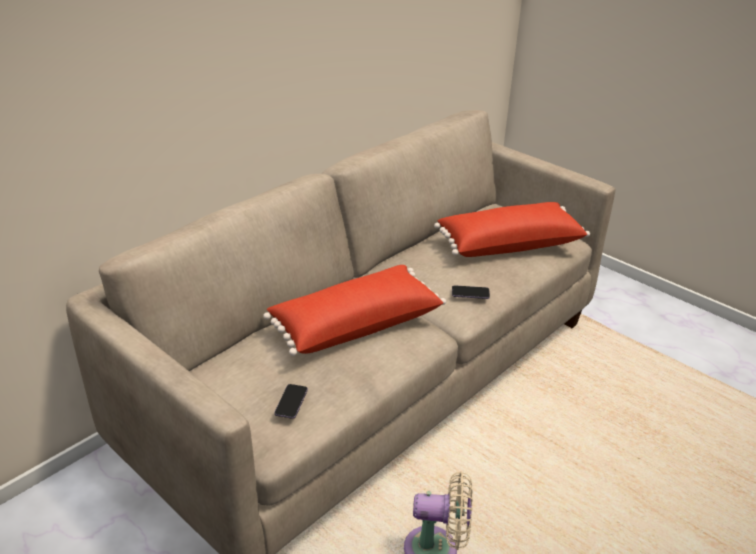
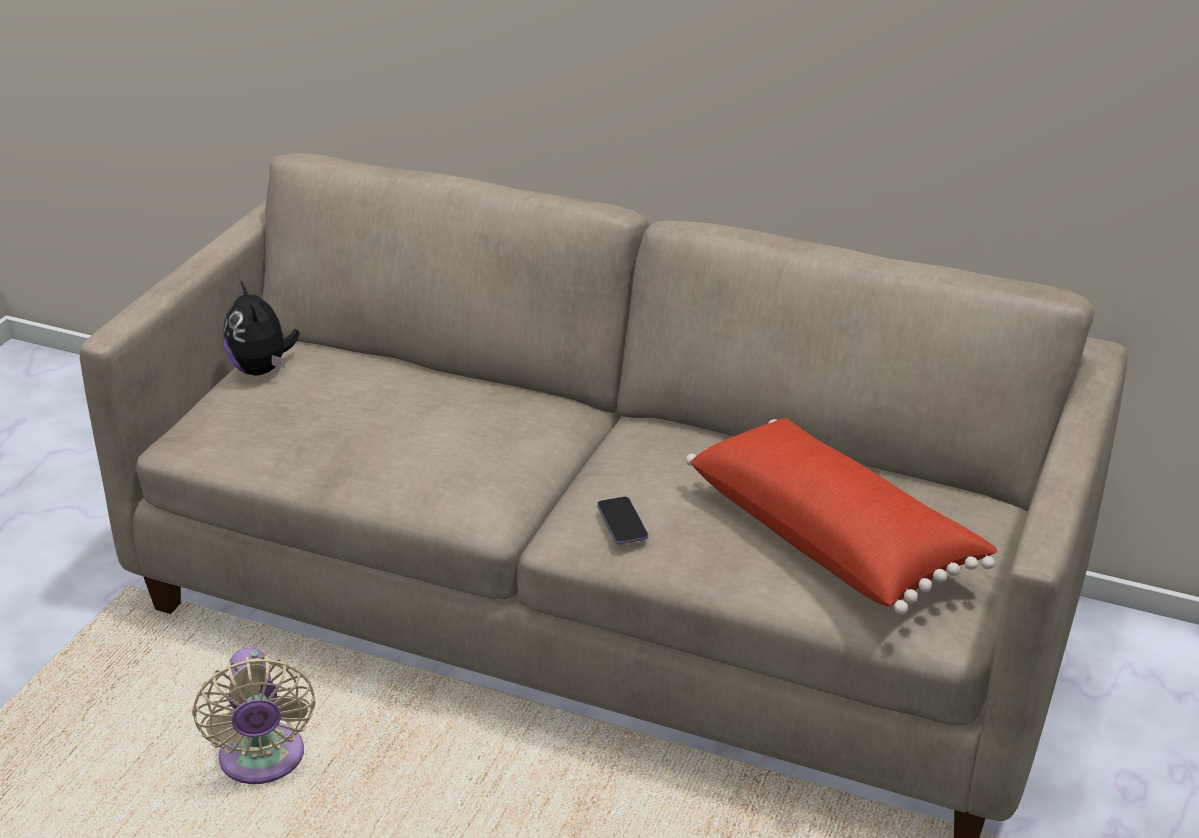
camera: 70 degrees right, 0 degrees up
red pillow [263,265,446,356] -> none
phone [274,384,308,419] -> none
none -> plush toy [224,281,299,376]

